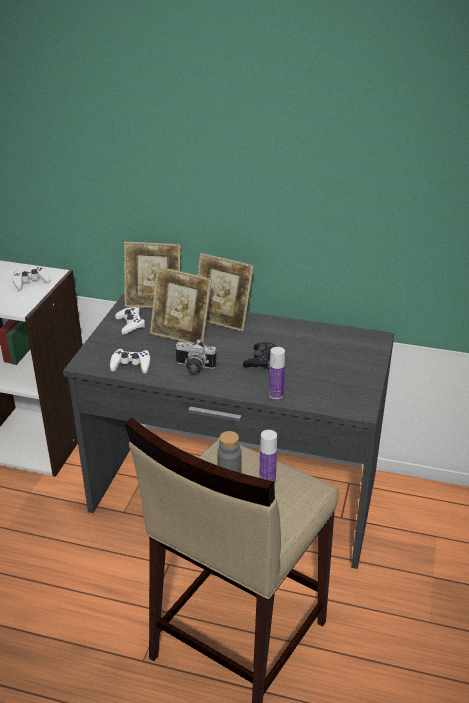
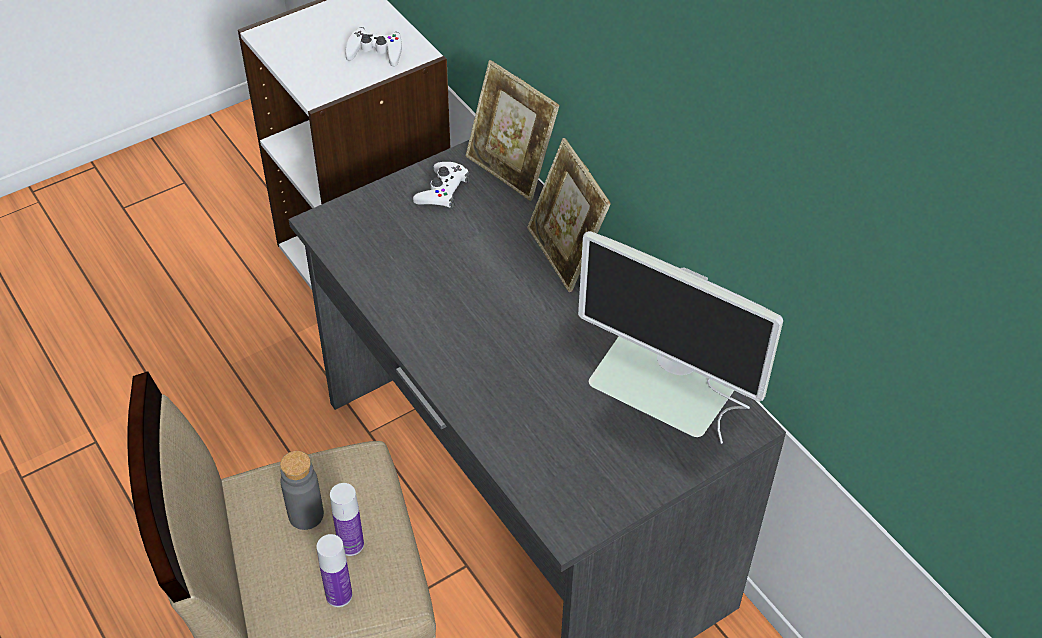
camera: 40 degrees right, 15 degrees up
white game controller [110,348,150,374] -> none
picture frame [150,266,212,344] -> none
camera [176,340,217,374] -> none
black game controller [243,342,278,368] -> none
bottle [269,347,285,399] -> bottle moved to [317,534,352,607]
none -> monitor [578,231,783,444]

